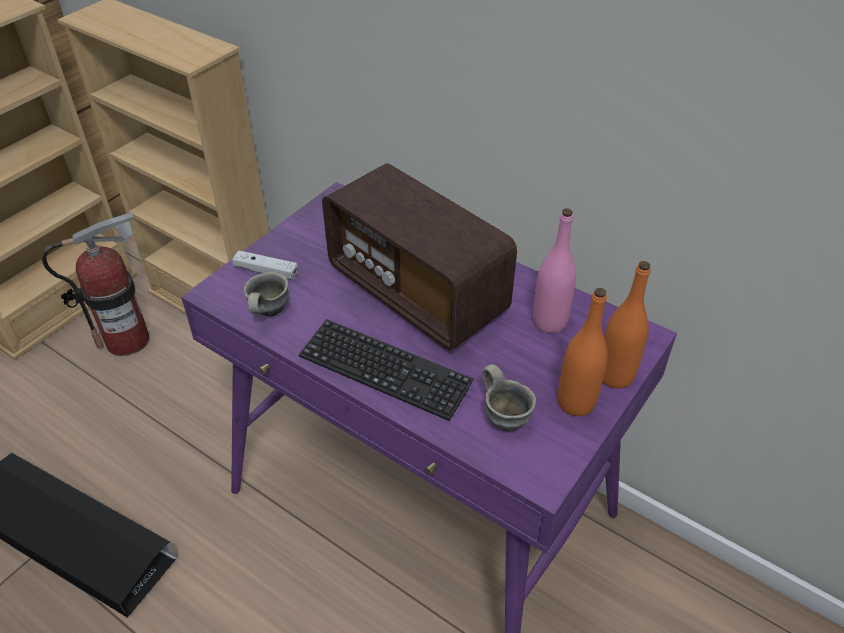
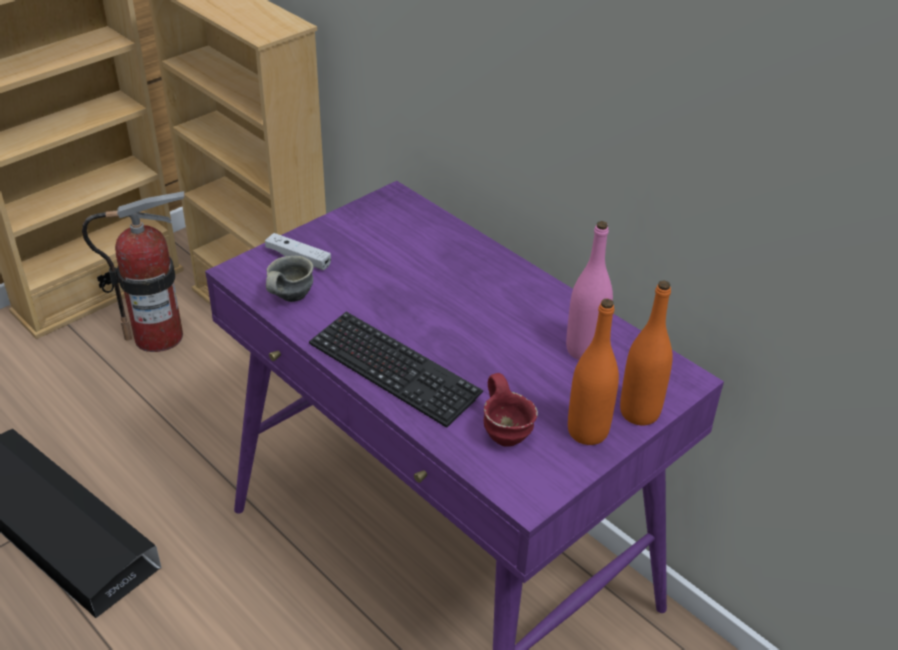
camera: 10 degrees right, 5 degrees down
radio [322,163,517,351] -> none
grey mug [482,364,536,431] -> red mug [484,373,538,447]

